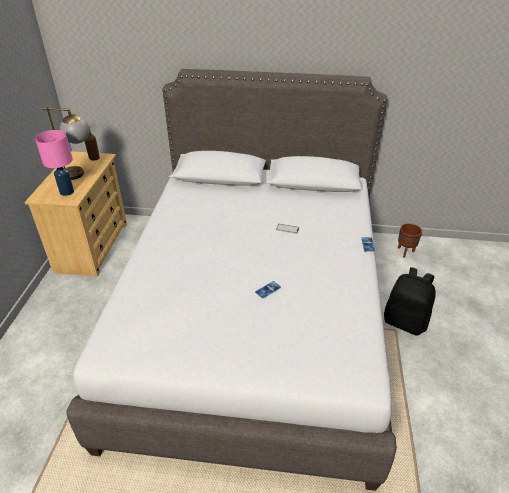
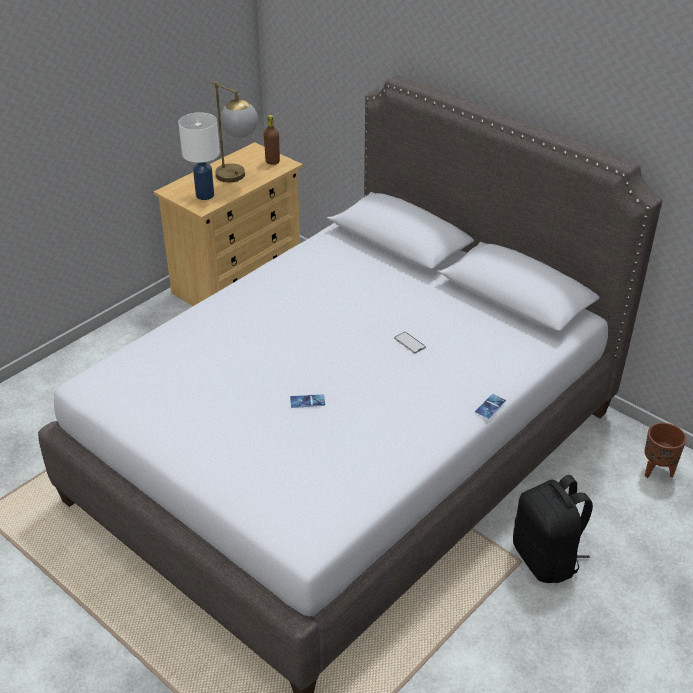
camera: 35 degrees right, 0 degrees up
pink table lamp [35,130,74,196] -> white table lamp [178,112,220,200]

